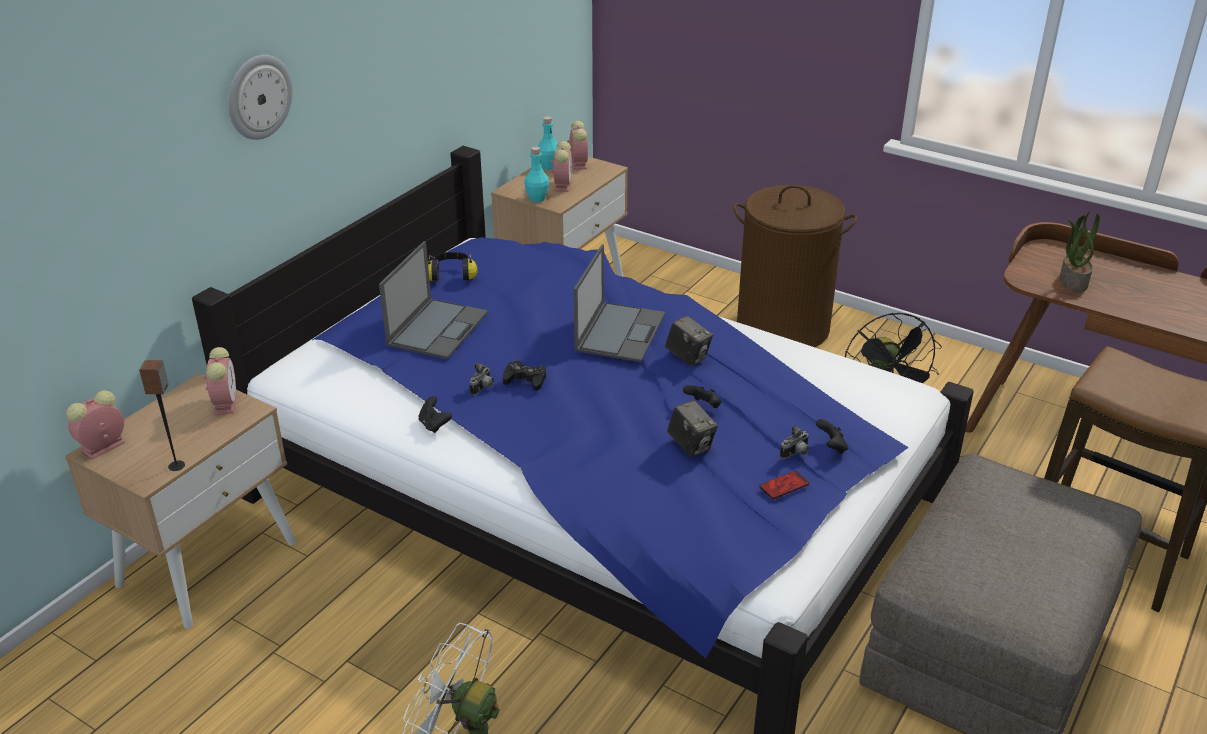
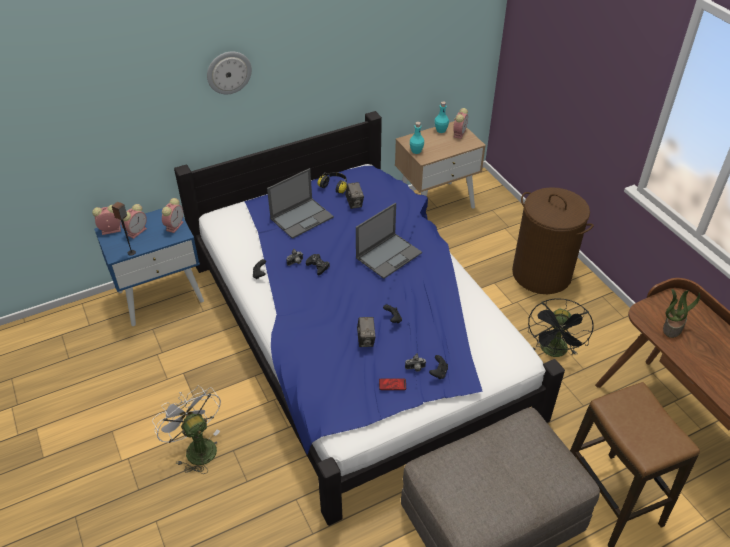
camera: 30 degrees right, 10 degrees up
beige nightstand [65,373,296,629] -> blue nightstand [94,208,204,326]
alarm clock [551,141,572,192] -> alarm clock moved to [121,204,147,239]
camera [665,316,713,366] -> camera moved to [345,182,364,209]

